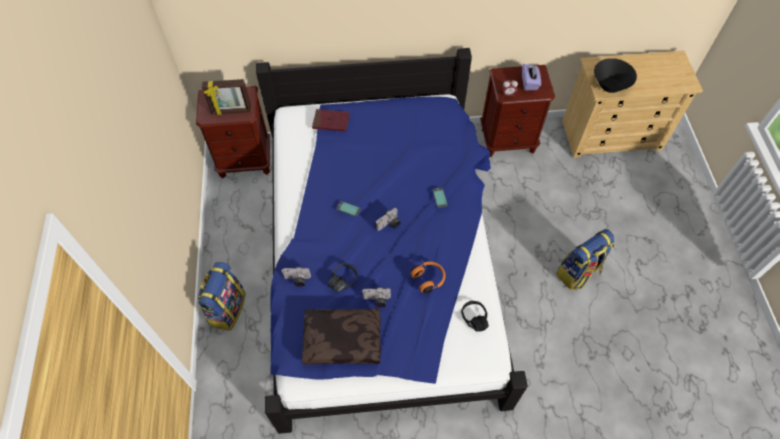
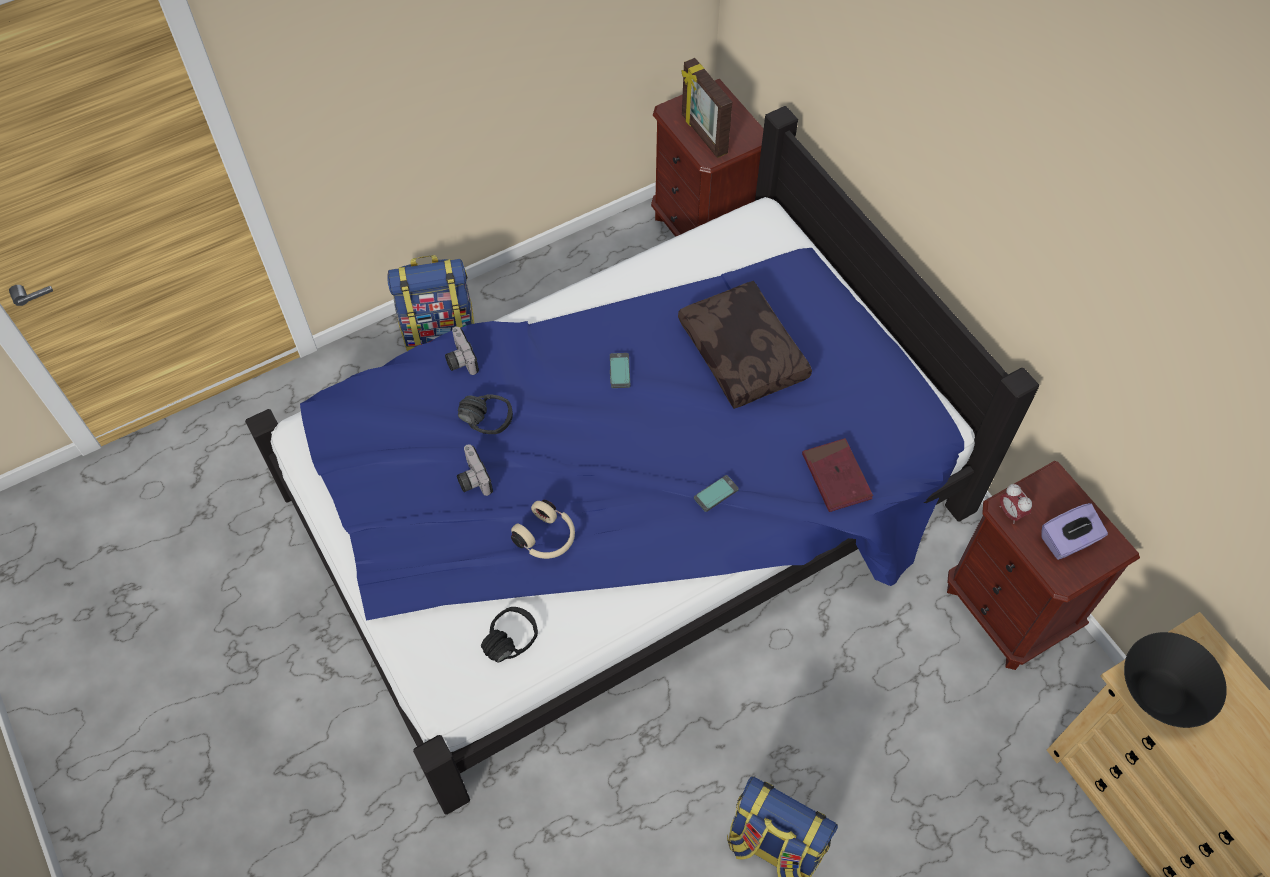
camera: 65 degrees right, 0 degrees up
brown pillow [302,309,381,365] -> brown pillow moved to [678,281,812,409]
red book [312,109,350,132] -> red book moved to [802,438,873,512]
camera [375,208,401,231] -> none
orange headphones [411,261,445,294] -> beige headphones [511,500,575,559]

